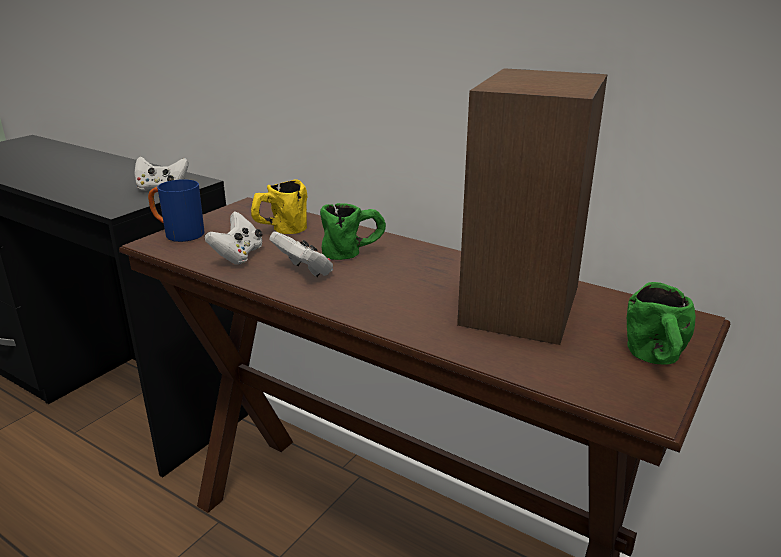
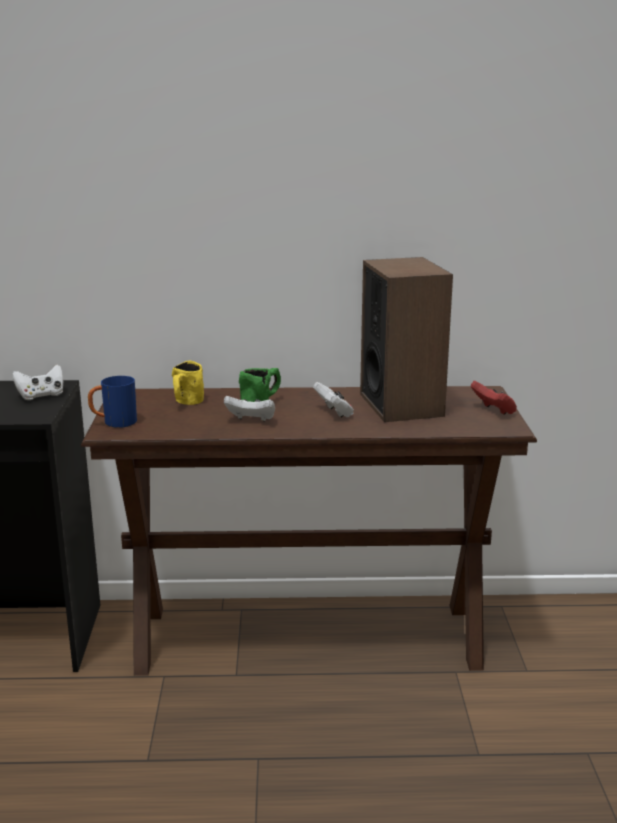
camera: 35 degrees left, 5 degrees down
white game controller [205,211,263,265] -> white game controller moved to [313,382,354,418]
green mug [627,282,696,364] -> red game controller [471,381,517,415]

